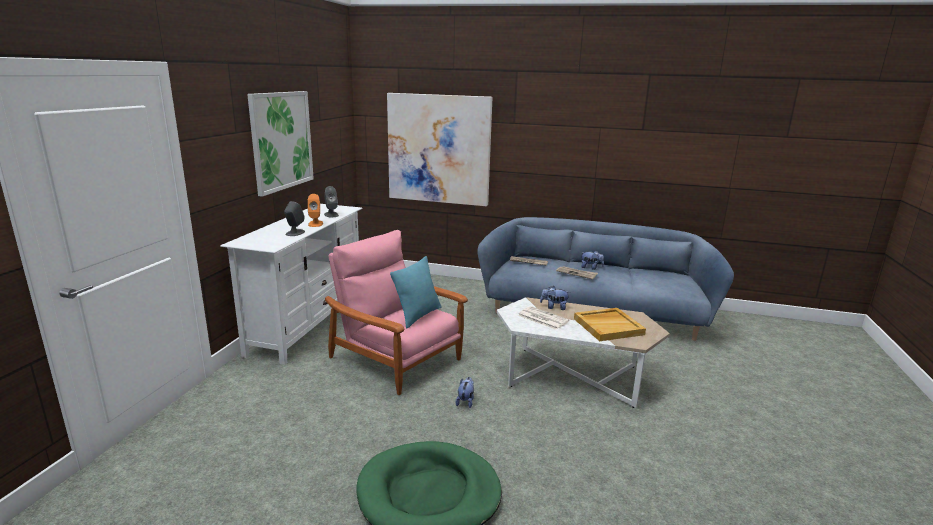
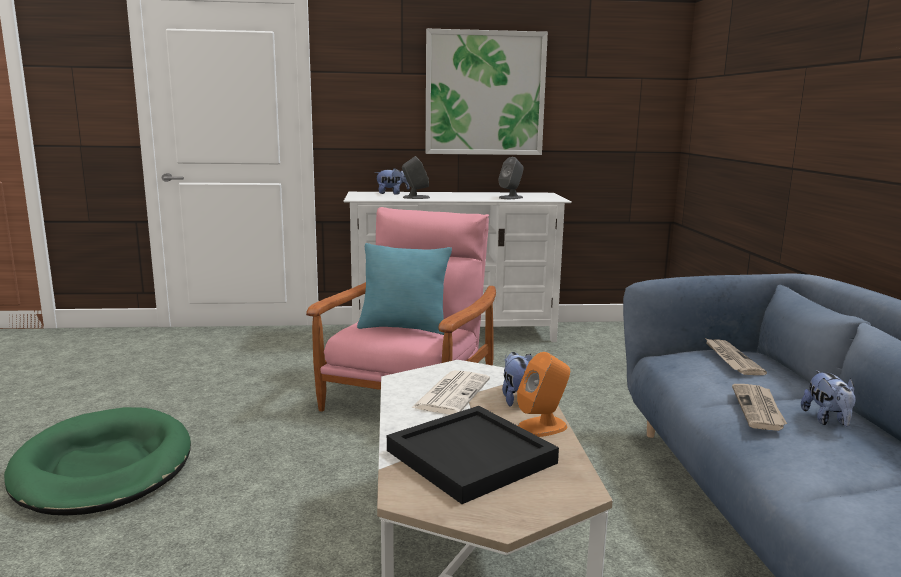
camera: 70 degrees right, 5 degrees down
orange speaker [308,194,323,227] -> orange speaker moved to [517,352,570,437]
picture [387,93,493,206] -> none
plush toy [456,377,474,408] -> plush toy moved to [375,168,410,195]
beige tray [574,308,646,341] -> black tray [387,406,559,504]

